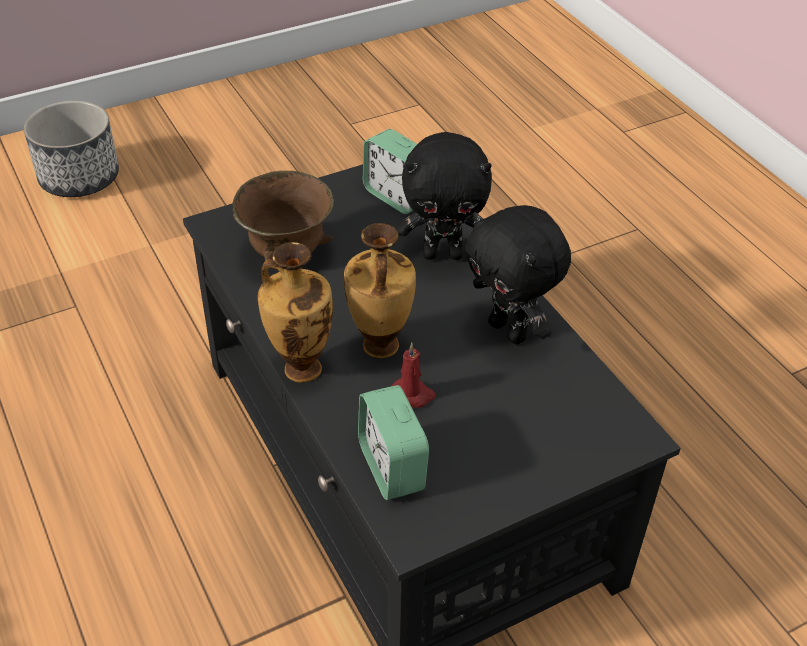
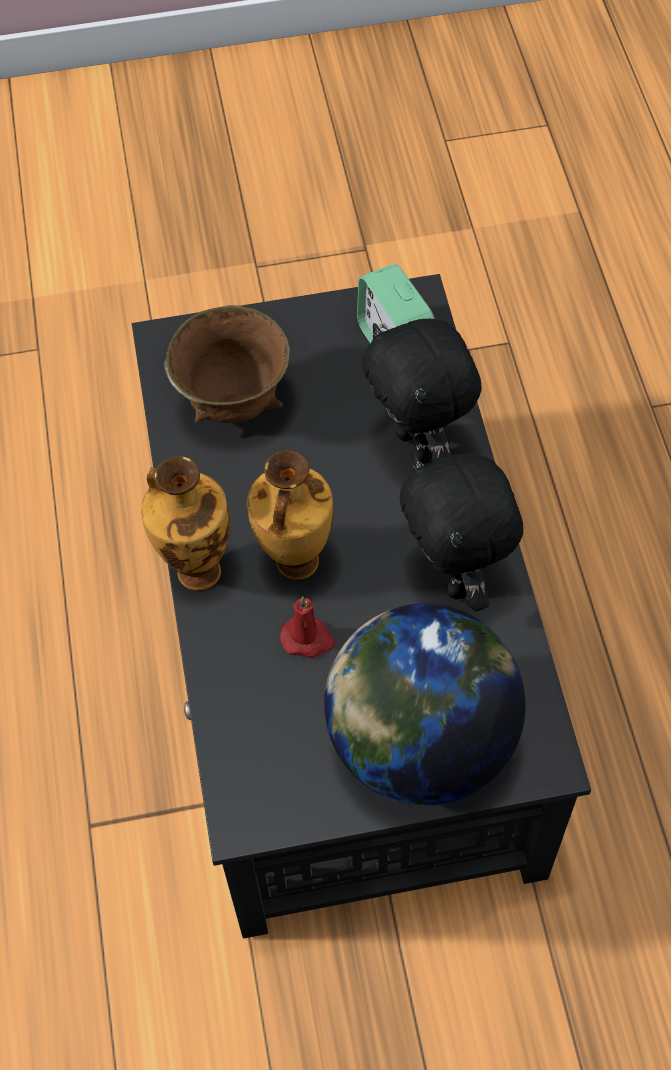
camera: 20 degrees right, 15 degrees up
planter [24,100,119,197] -> none
alarm clock [358,385,429,500] -> none
black plush toy [396,132,492,260] -> black plush toy turned 45 degrees clockwise [362,319,482,464]
none -> globe [324,603,526,806]

